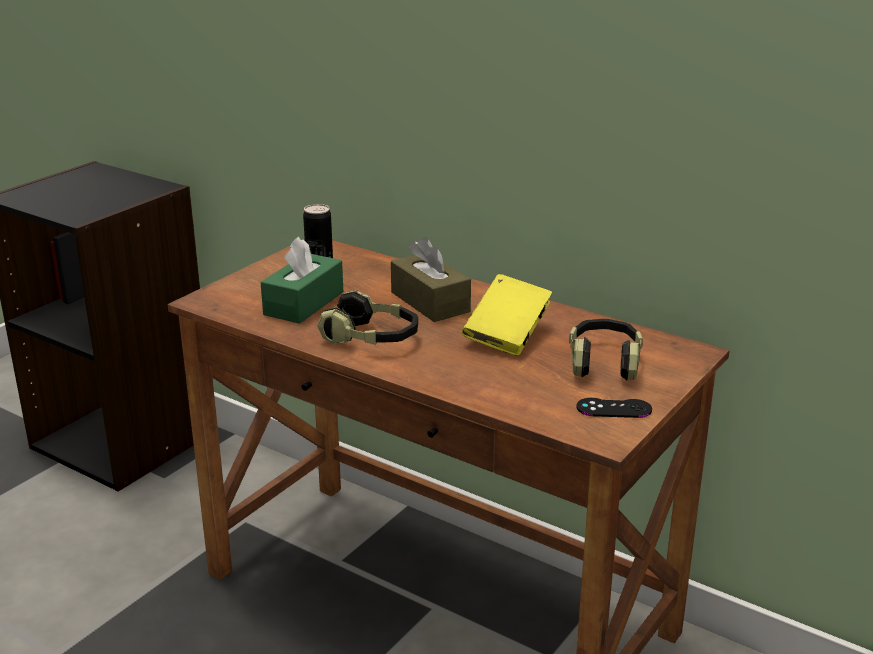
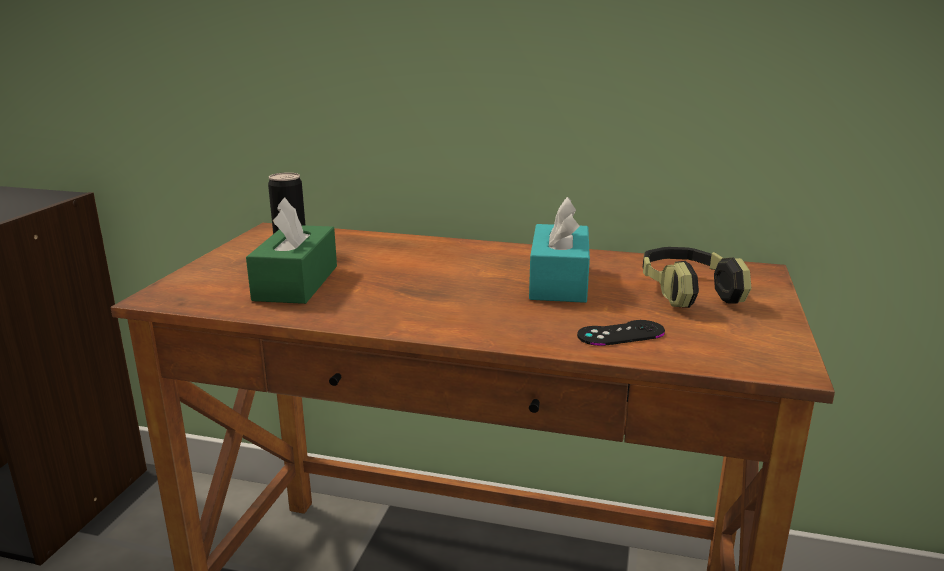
camera: 20 degrees left, 5 degrees down
headphones [317,290,418,345] -> none
brown tissue box [391,237,471,322] -> none
yellow book [462,274,552,356] -> turquoise tissue box [529,197,590,303]
black game controller [576,398,652,418] -> black game controller moved to [577,320,665,346]

